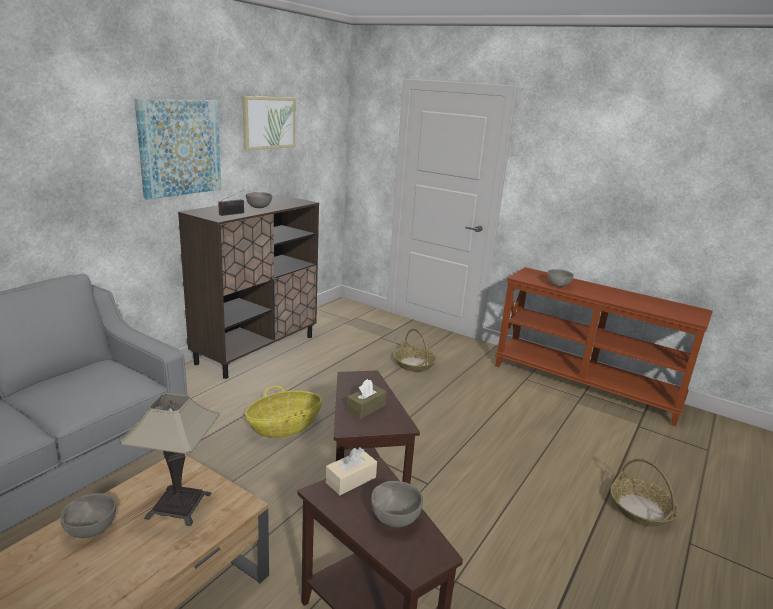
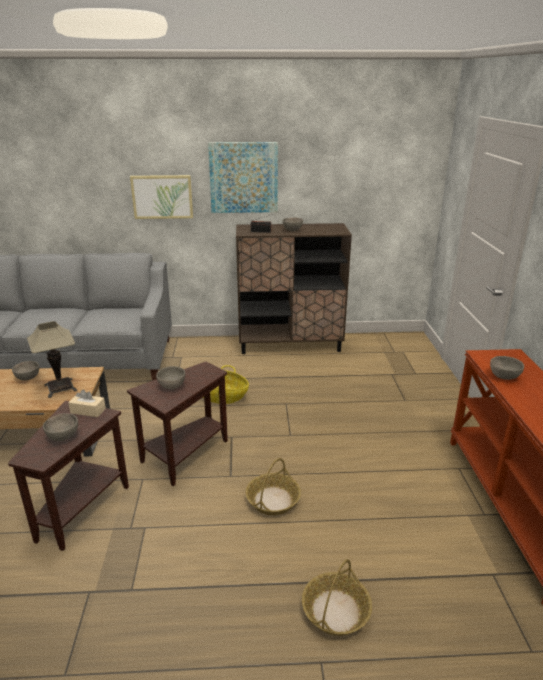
camera: 55 degrees right, 5 degrees up
picture [243,96,295,150] -> picture moved to [130,175,193,219]
brown tissue box [346,379,387,419] -> grey bowl [156,366,185,389]
basket [394,329,437,372] -> basket moved to [246,458,301,515]

